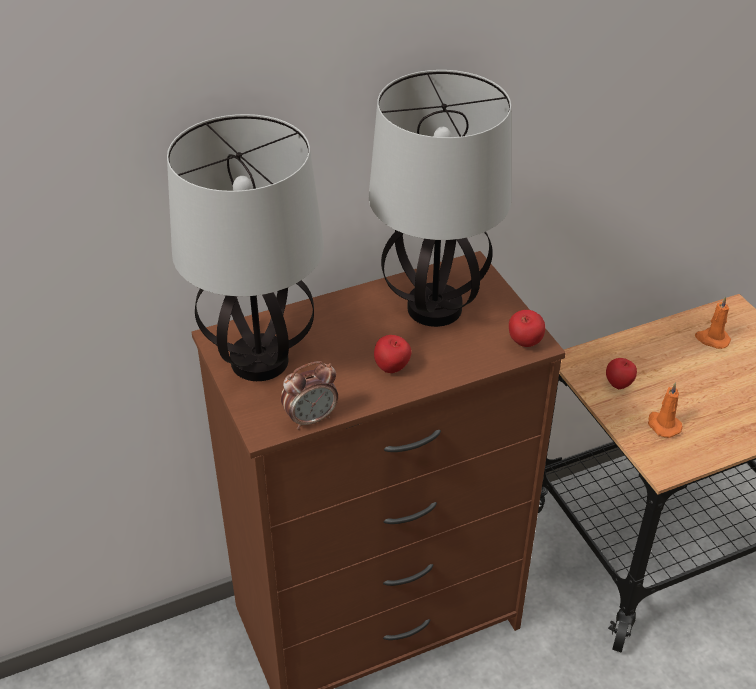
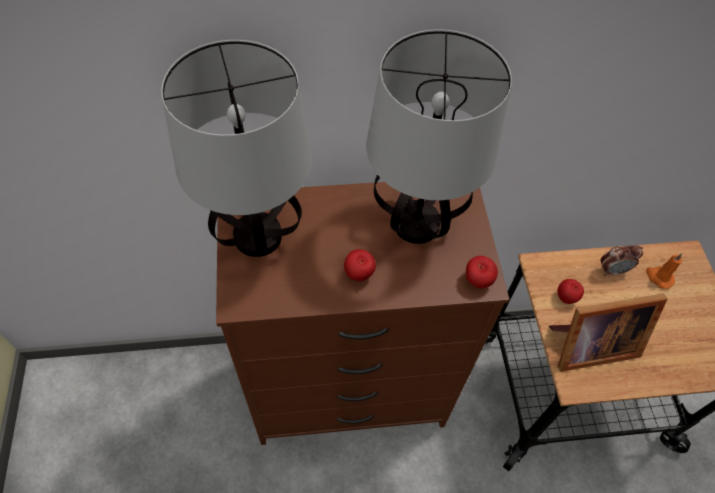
camera: 15 degrees right, 15 degrees up
alarm clock [281,361,338,430] -> alarm clock moved to [600,245,643,276]
orange candle [648,382,683,438] -> picture frame [549,294,667,372]

